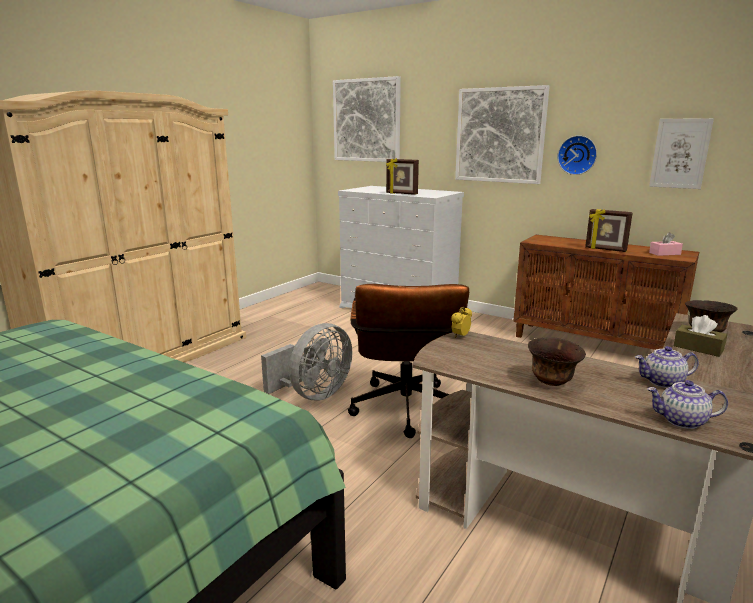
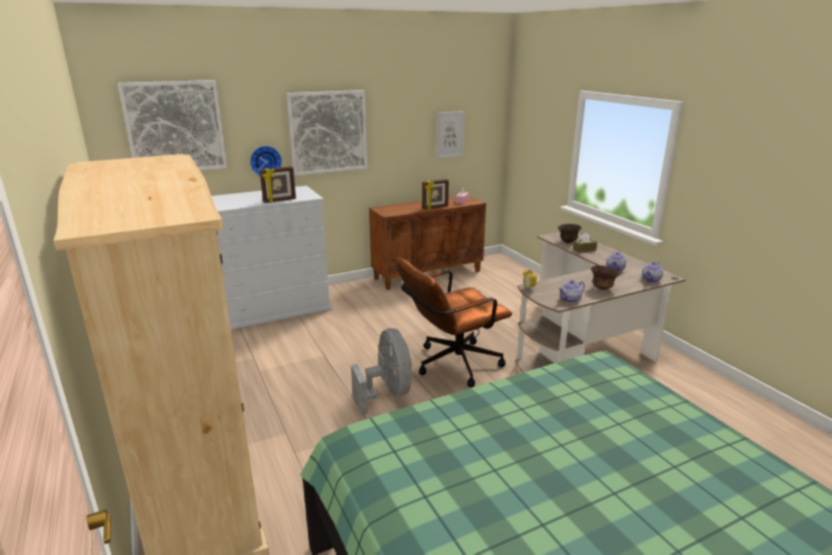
camera: 60 degrees left, 5 degrees up
brown office chair [348,284,469,438] -> brown office chair turned 120 degrees clockwise [395,257,512,387]
wall clock [557,135,597,175] -> wall clock moved to [250,146,282,176]
none -> teapot [559,280,585,303]

